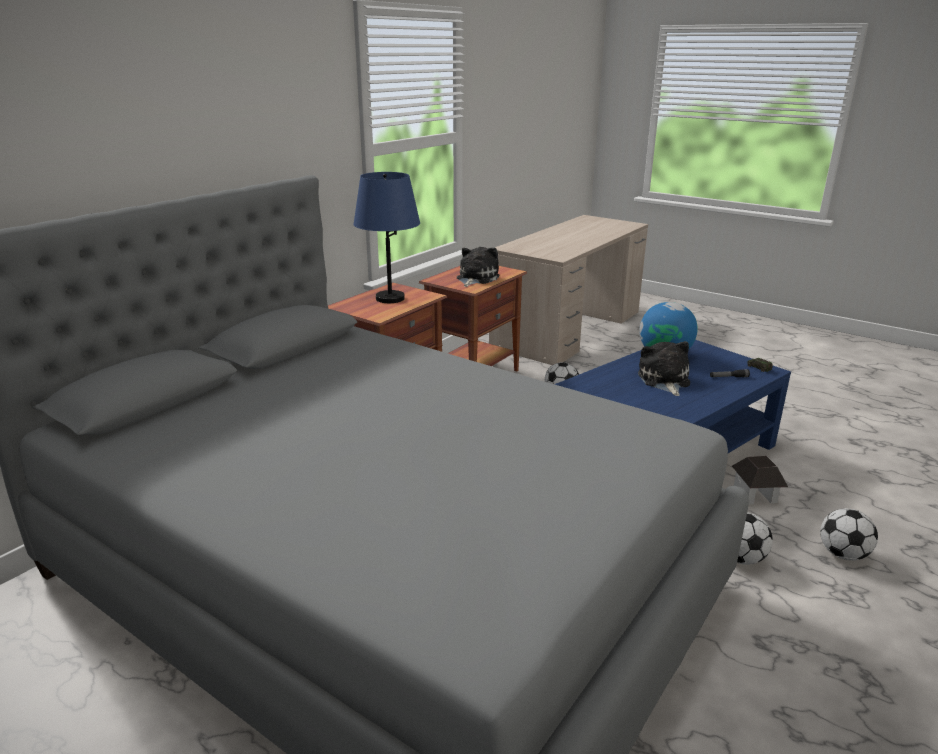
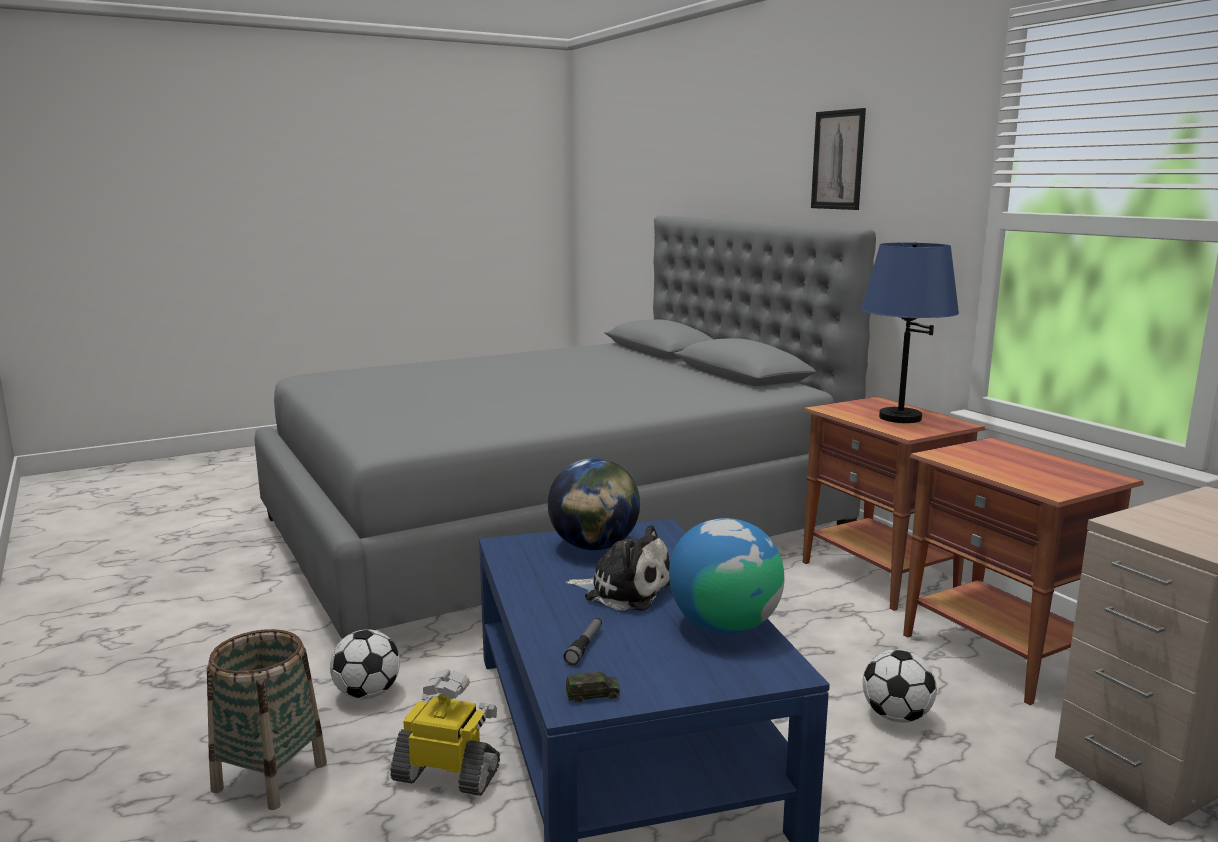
camera: 115 degrees right, 10 degrees down
plush toy [457,247,500,287] -> none
toy house [732,456,788,505] -> toy robot [390,669,500,796]
football [820,508,878,560] -> basket [207,629,327,810]
none -> globe [548,458,640,550]
none -> picture [811,108,866,210]

